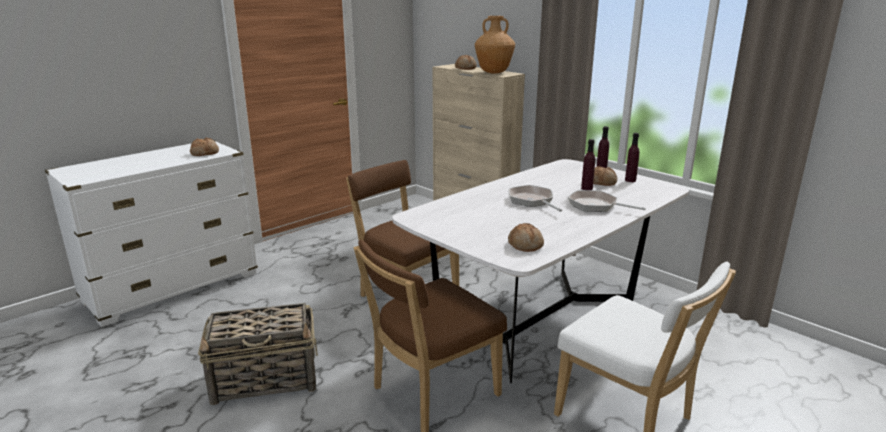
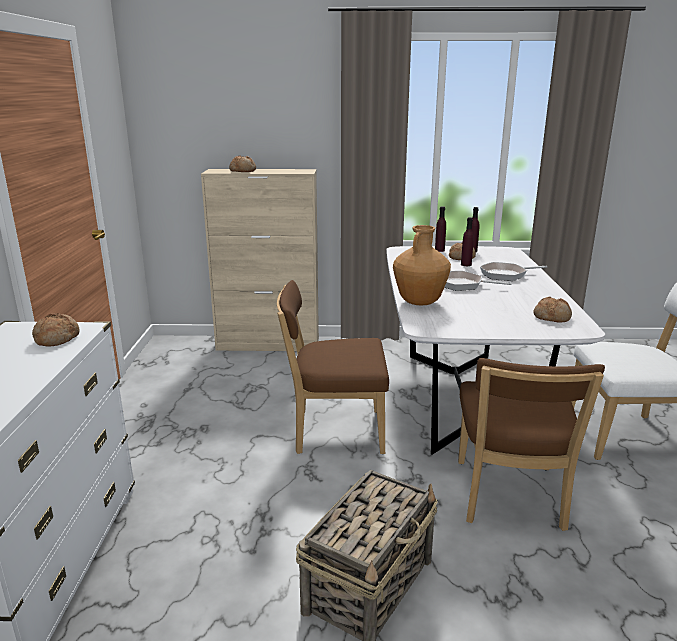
camera: 45 degrees left, 0 degrees up
brown vase [475,16,515,74] -> brown vase moved to [393,225,451,306]

